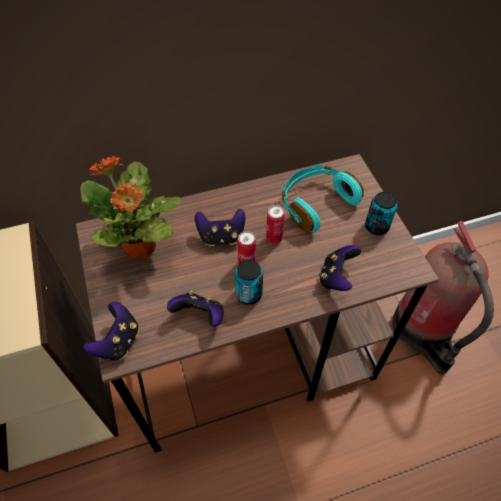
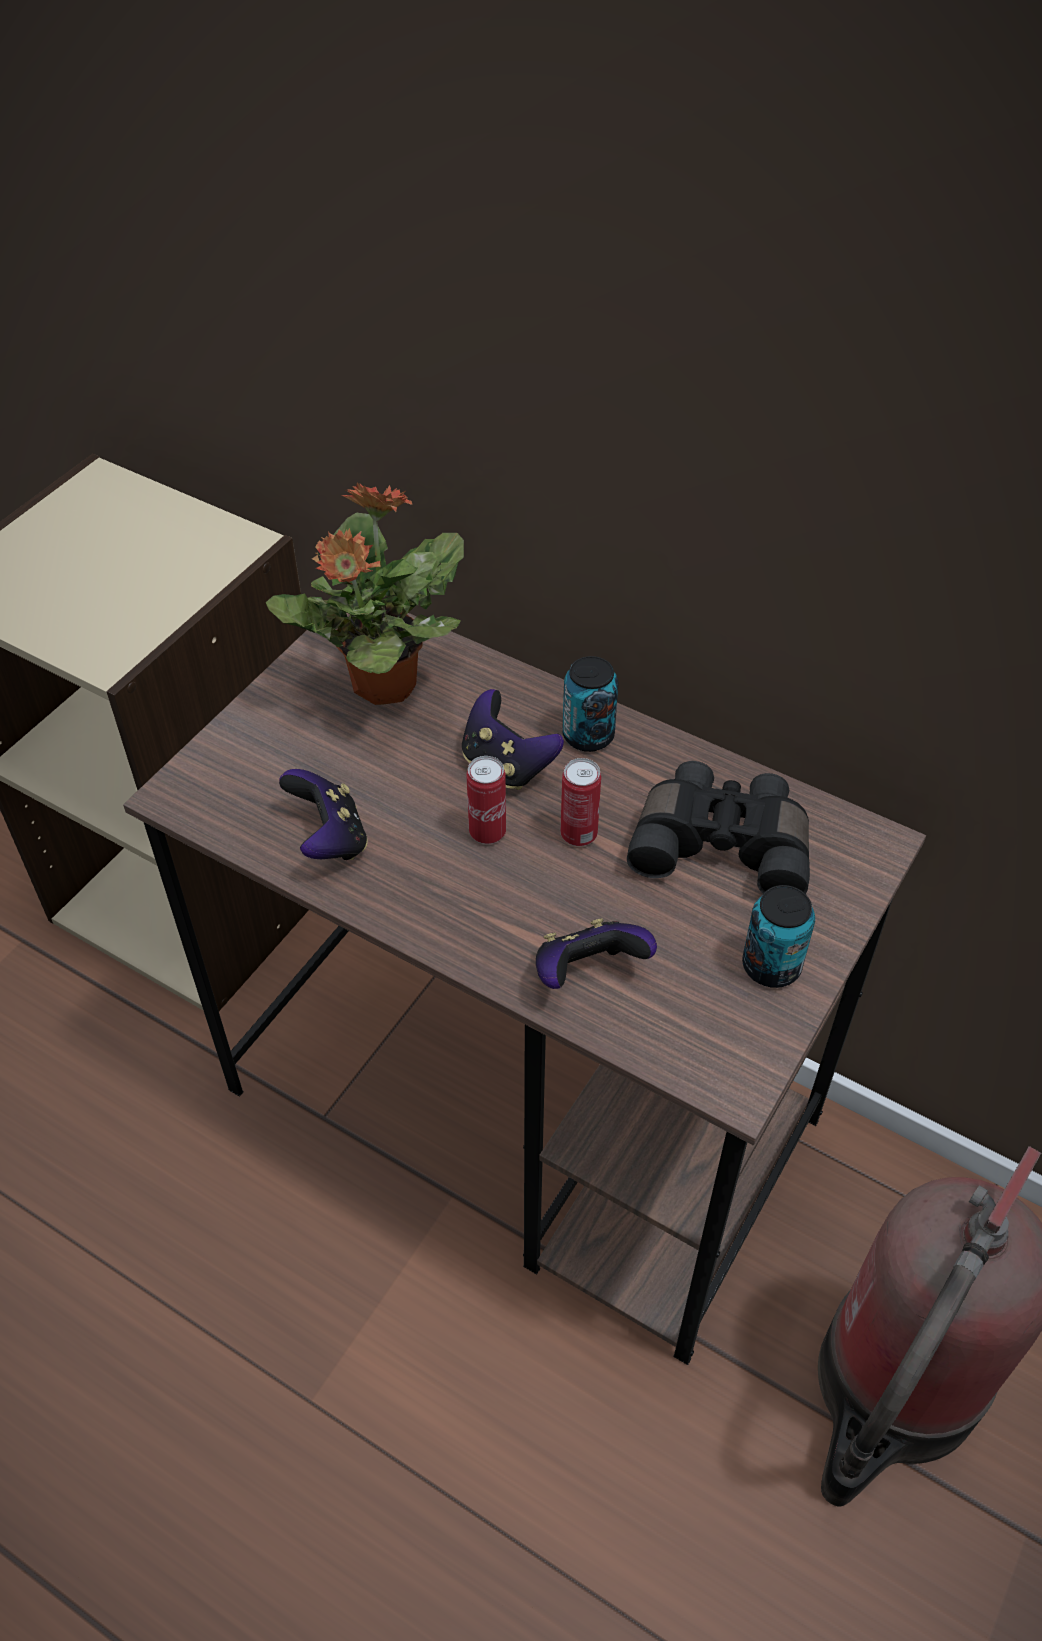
camera: 50 degrees right, 5 degrees down
game controller [84,302,139,361] -> none
can [235,260,263,305] -> can moved to [562,656,619,752]
turquoise headphones [282,164,364,233] -> black binoculars [627,761,810,894]

